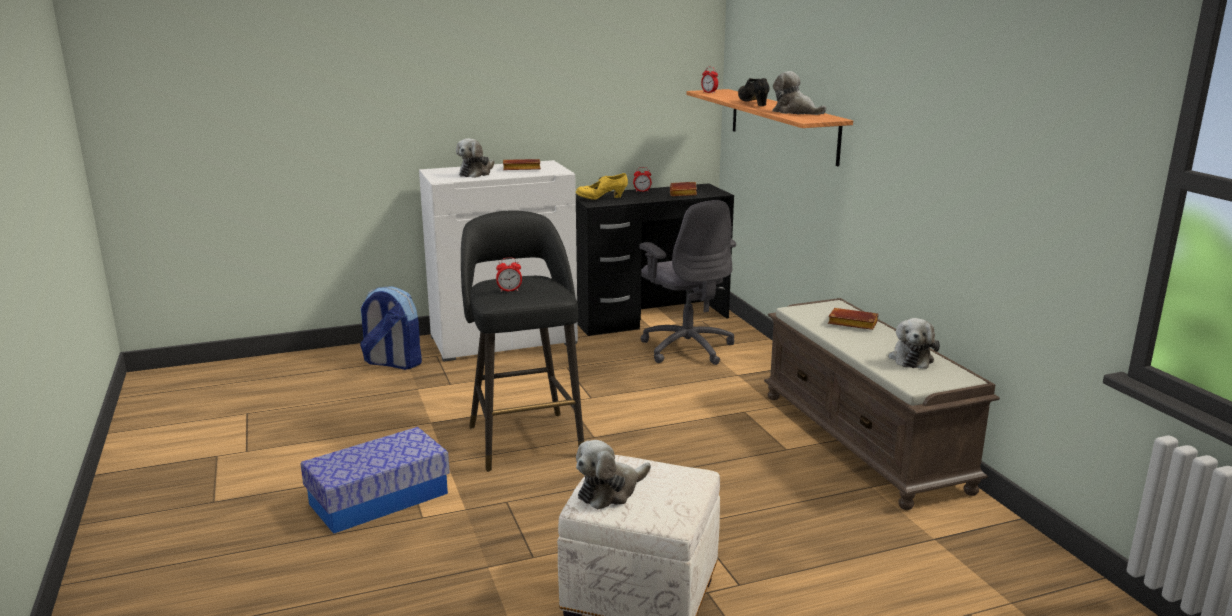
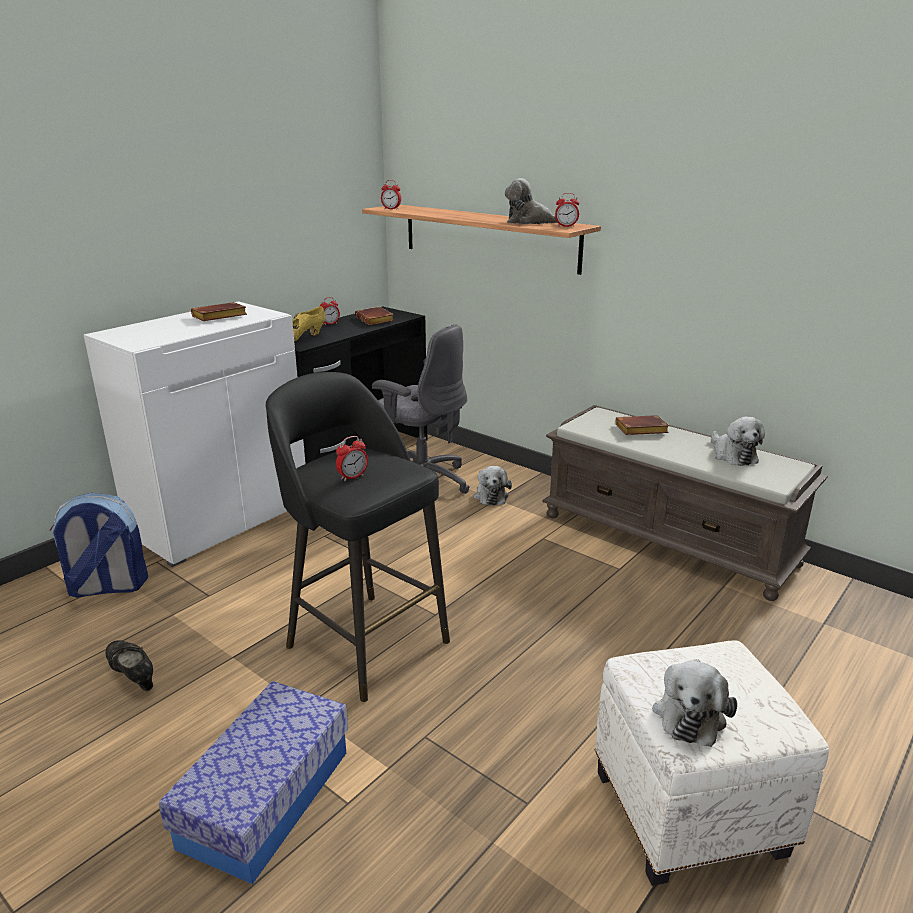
camera: 30 degrees left, 5 degrees up
plush toy [456,138,494,178] -> plush toy moved to [474,466,512,506]
black shoe [738,78,769,106] -> black shoe moved to [106,640,153,691]
none -> alarm clock [555,193,579,227]

